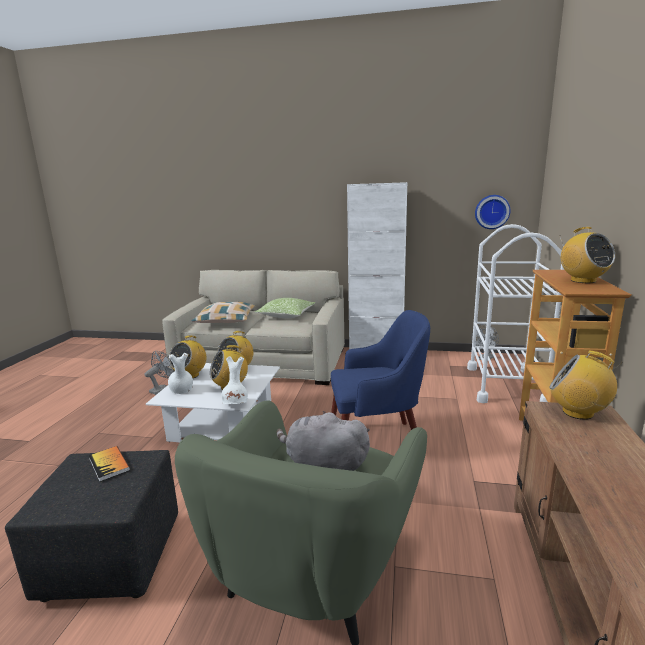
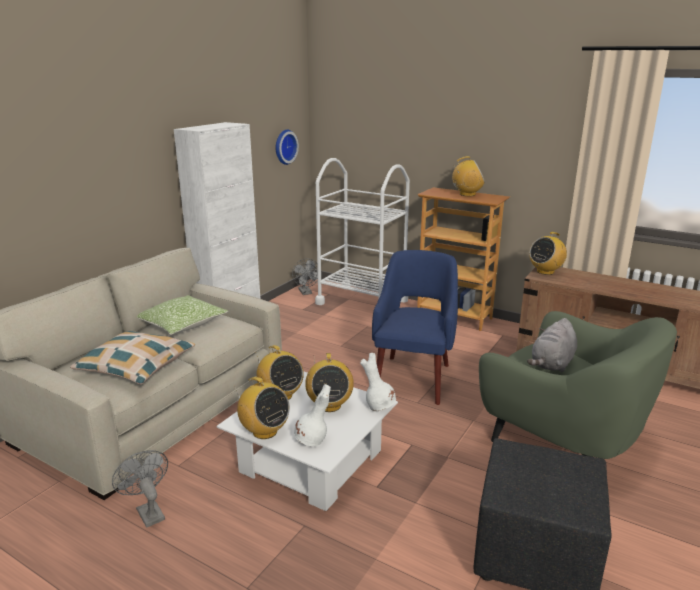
camera: 70 degrees left, 5 degrees up
book [89,446,130,482] -> none

